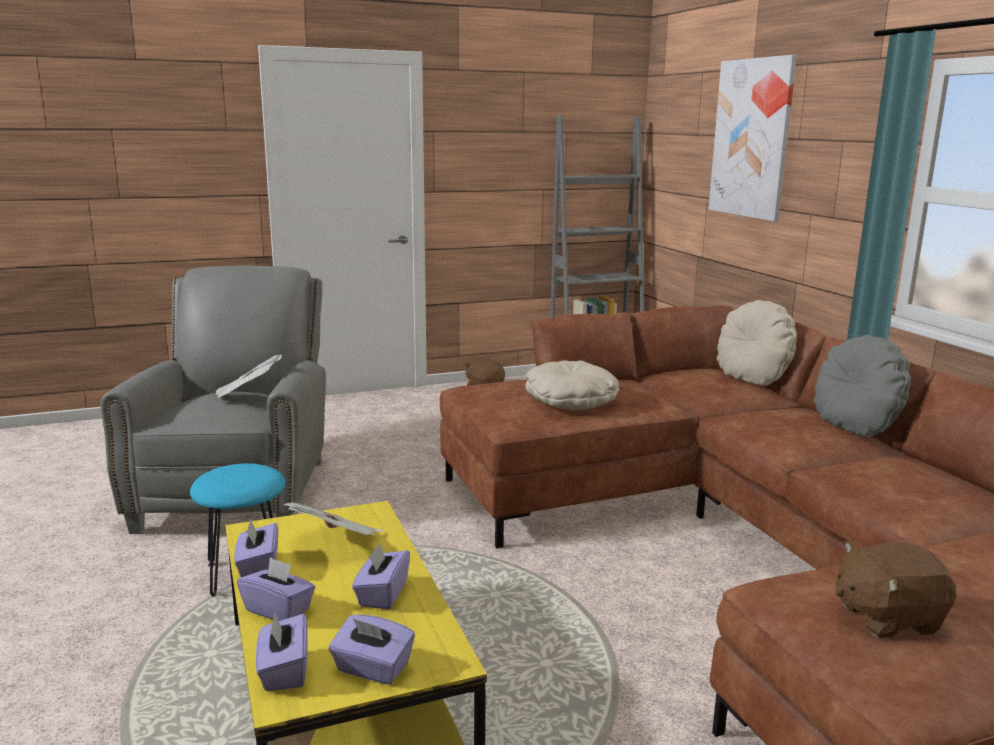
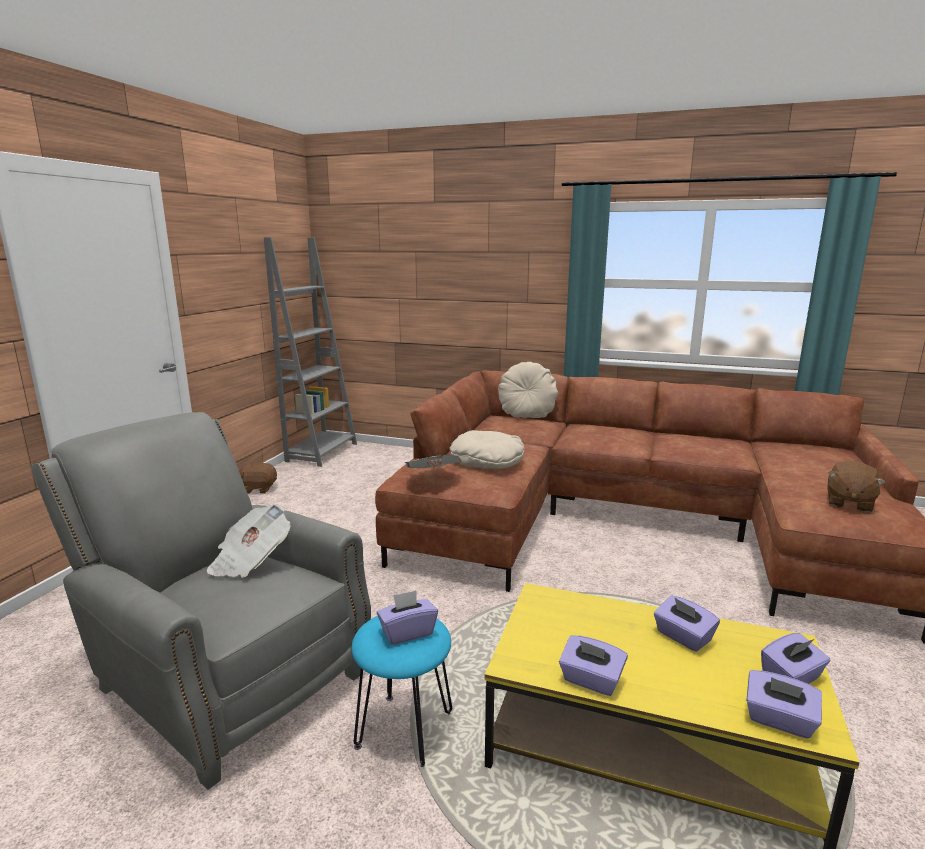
camera: 50 degrees left, 0 degrees up
purple tissue box [237,557,315,621] -> purple tissue box moved to [377,590,438,645]
newspaper [284,503,384,535] -> newspaper moved to [405,455,462,469]
picture [708,55,797,221] -> none
grey pillow [814,335,911,437] -> none

